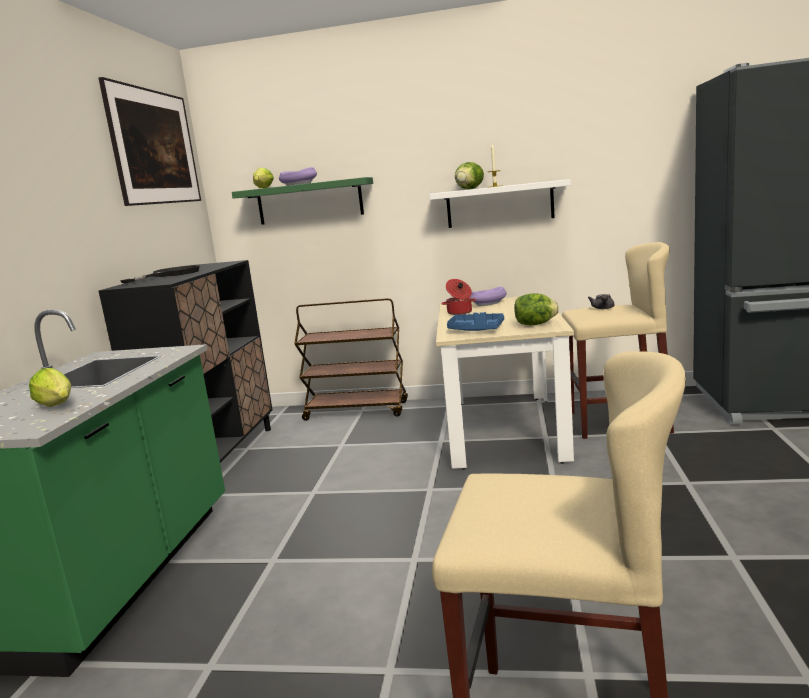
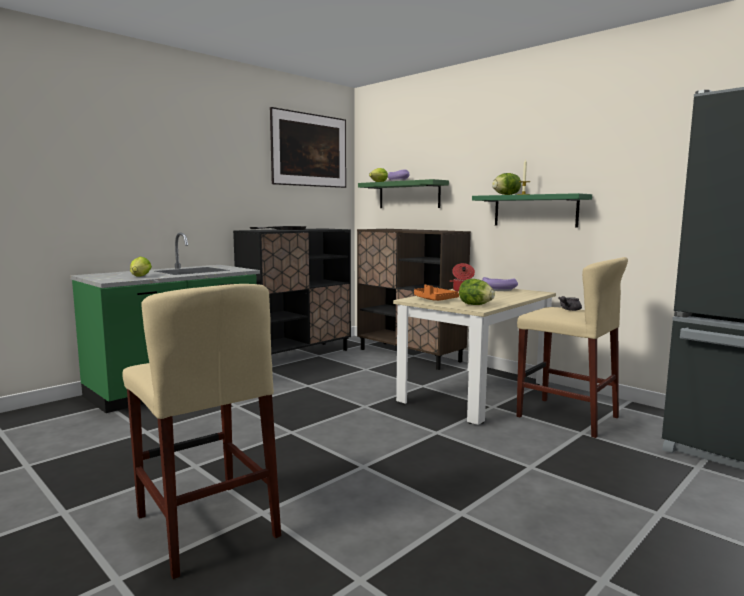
camera: 35 degrees right, 5 degrees down
brown cart [294,298,408,421] -> brown cabinet [357,229,471,370]
white shelf [429,179,571,228] -> green shelf [472,193,592,227]
blue tray [447,312,504,331] -> orange tray [414,284,459,301]

